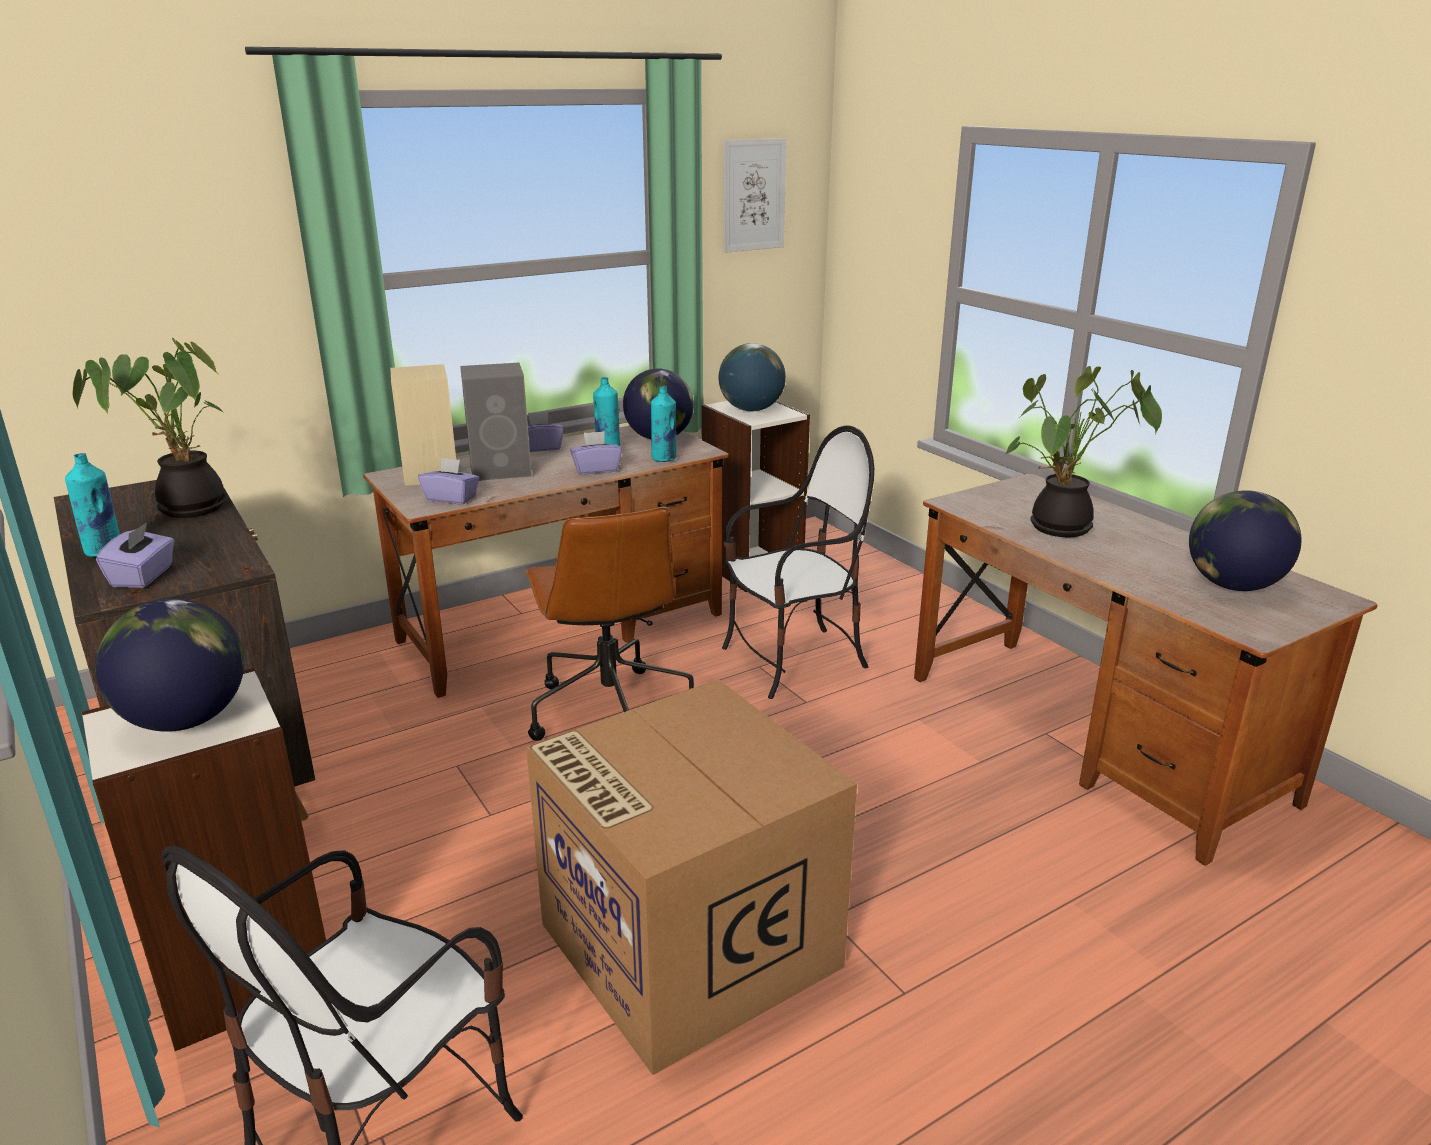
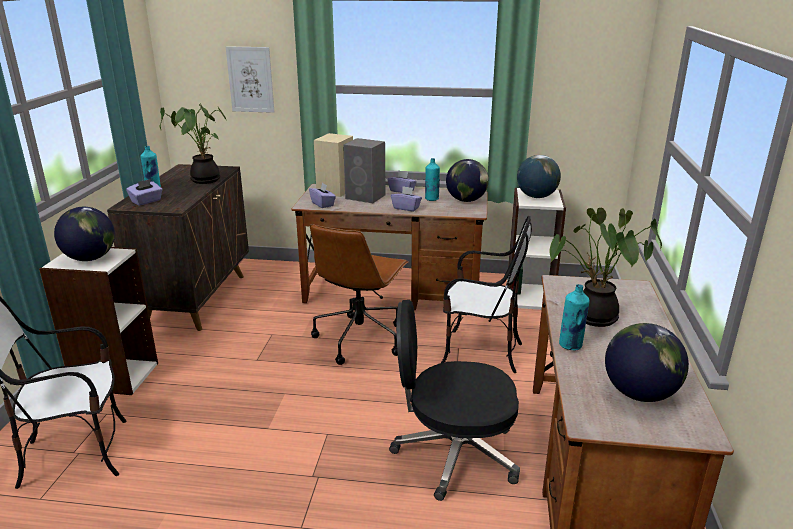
camera: 40 degrees right, 0 degrees up
cardboard box [526,679,857,1075] -> none
turquoise bottle [651,386,676,462] -> turquoise bottle moved to [559,284,590,350]
picture [723,138,787,253] -> picture moved to [226,46,274,113]
none -> black office chair [389,300,520,501]

